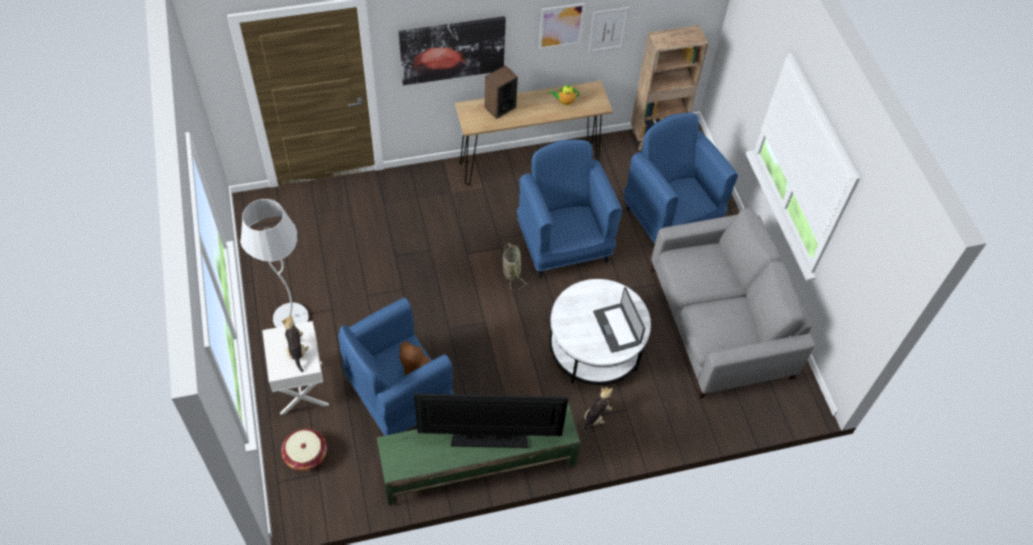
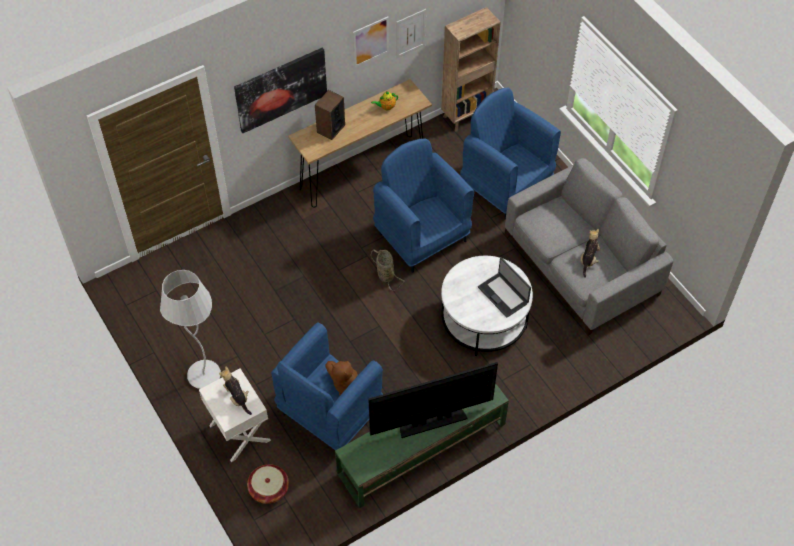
camera: 15 degrees left, 0 degrees up
plush toy [583,387,612,436] -> plush toy moved to [580,229,600,278]

